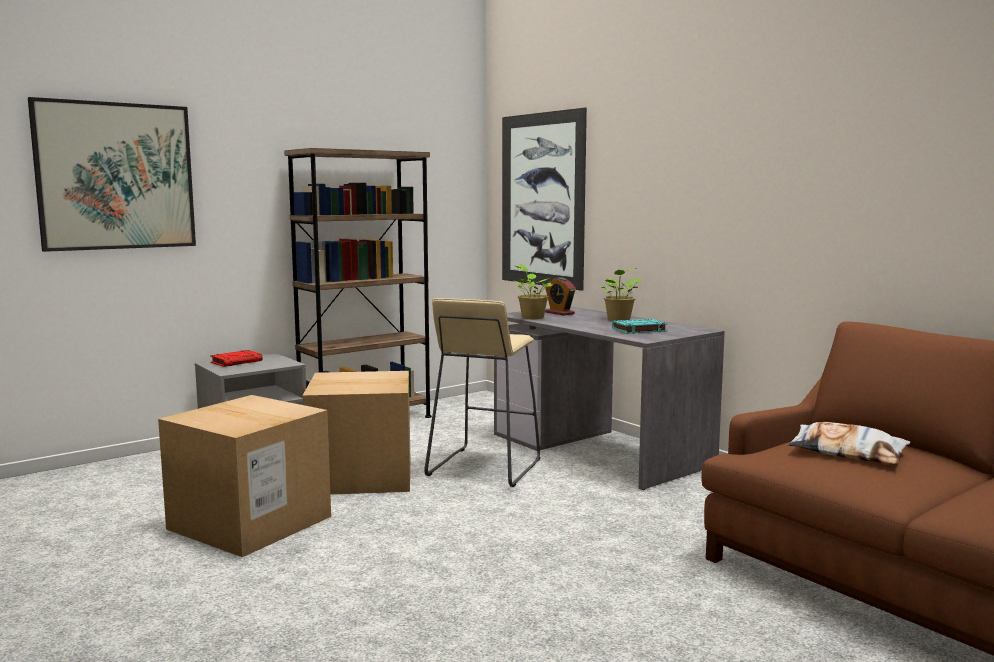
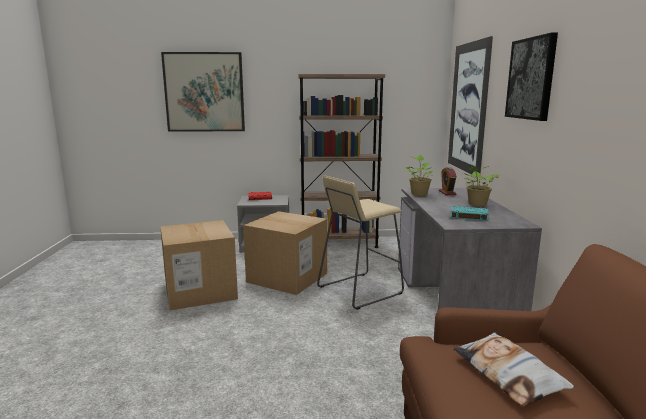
camera: 35 degrees right, 5 degrees up
none -> picture [505,32,558,121]

